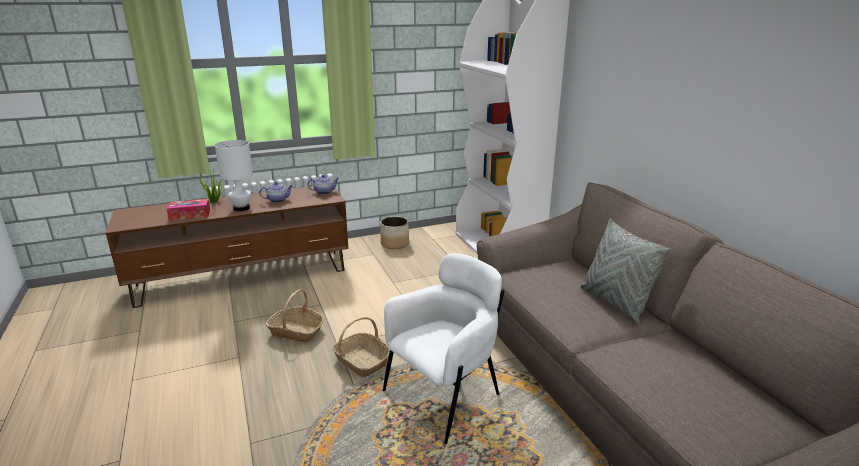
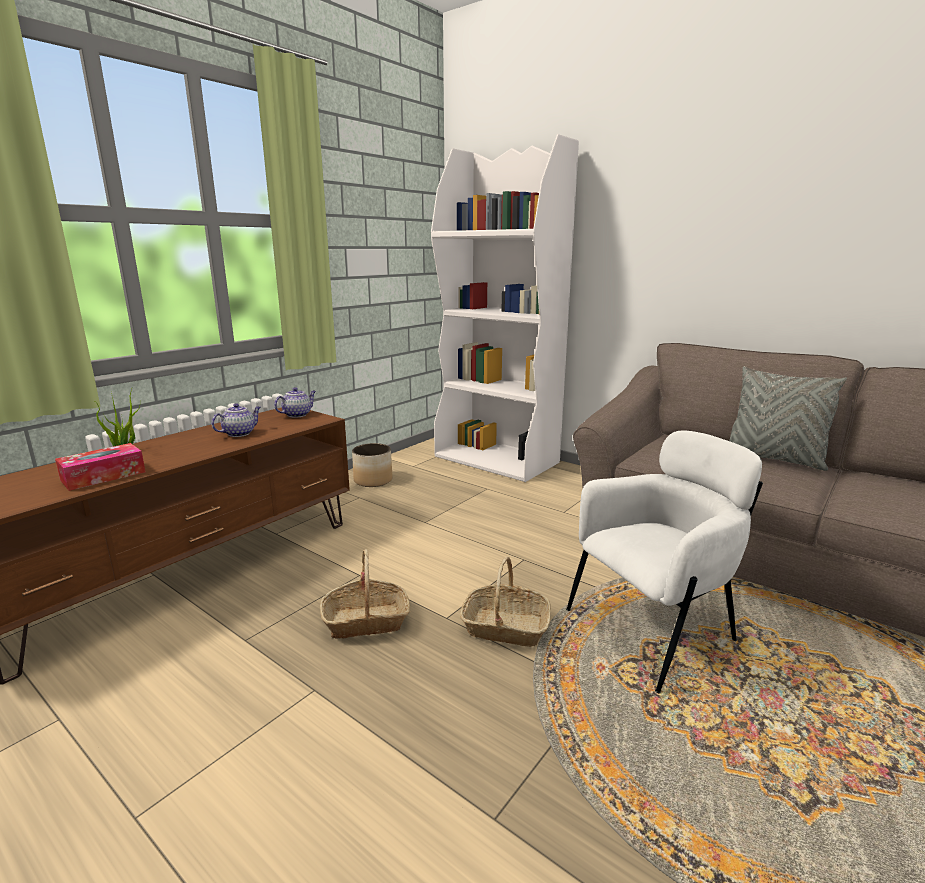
camera: 30 degrees left, 5 degrees down
white table lamp [215,140,253,211] -> none
white armchair [382,253,505,444] -> white armchair turned 45 degrees clockwise [566,431,763,693]

